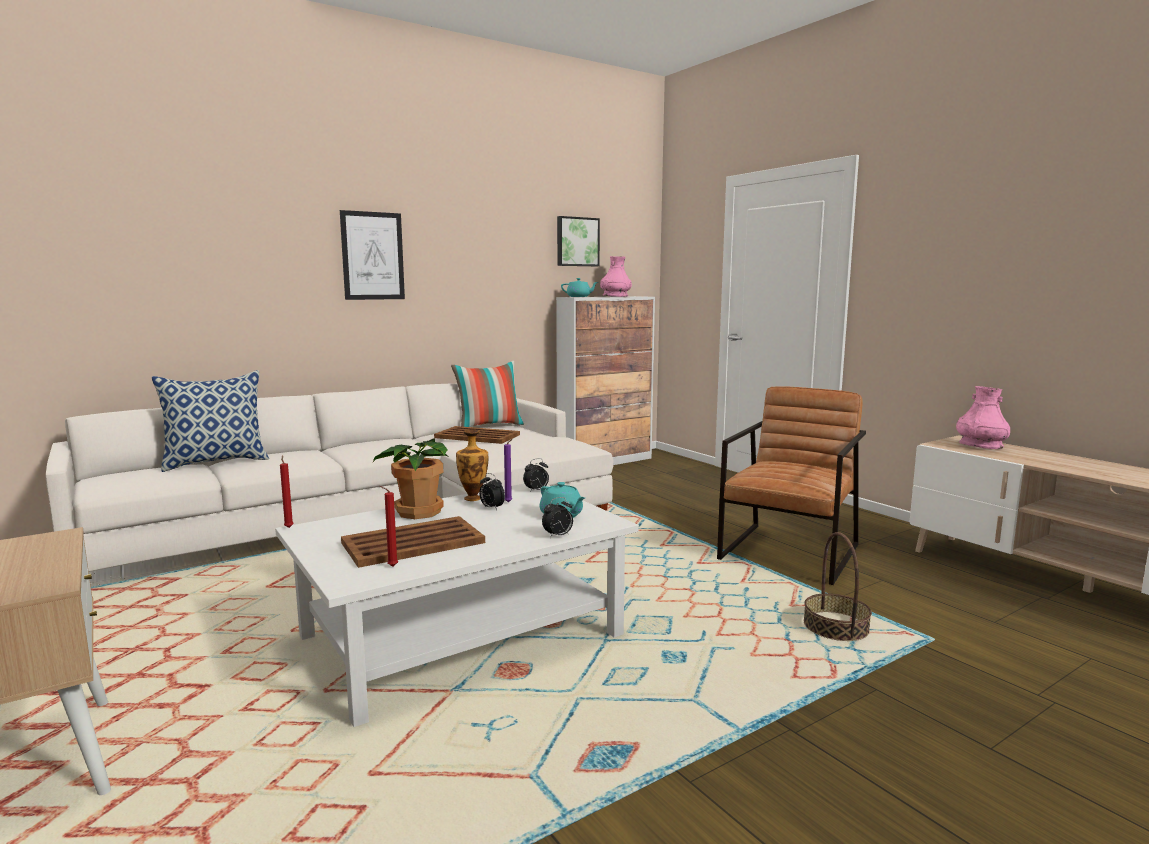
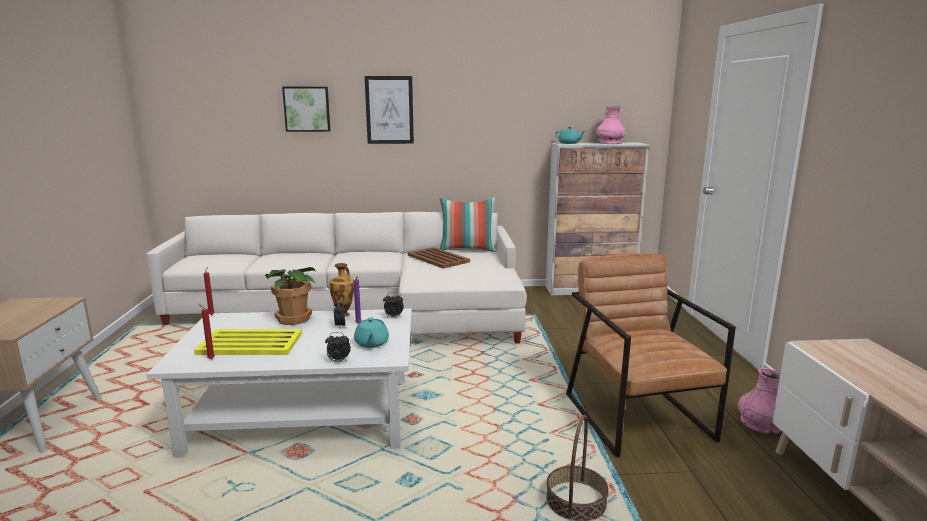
camera: 30 degrees right, 5 degrees up
pillow [151,370,269,472] -> none
brown tray [341,516,485,568] -> yellow tray [194,329,302,355]
picture [557,216,600,266] -> picture moved to [282,87,331,132]
brown armchair [717,386,866,585] -> brown armchair turned 75 degrees counterclockwise [566,253,736,458]
pink vase [956,386,1010,449] -> pink vase moved to [738,368,781,434]

